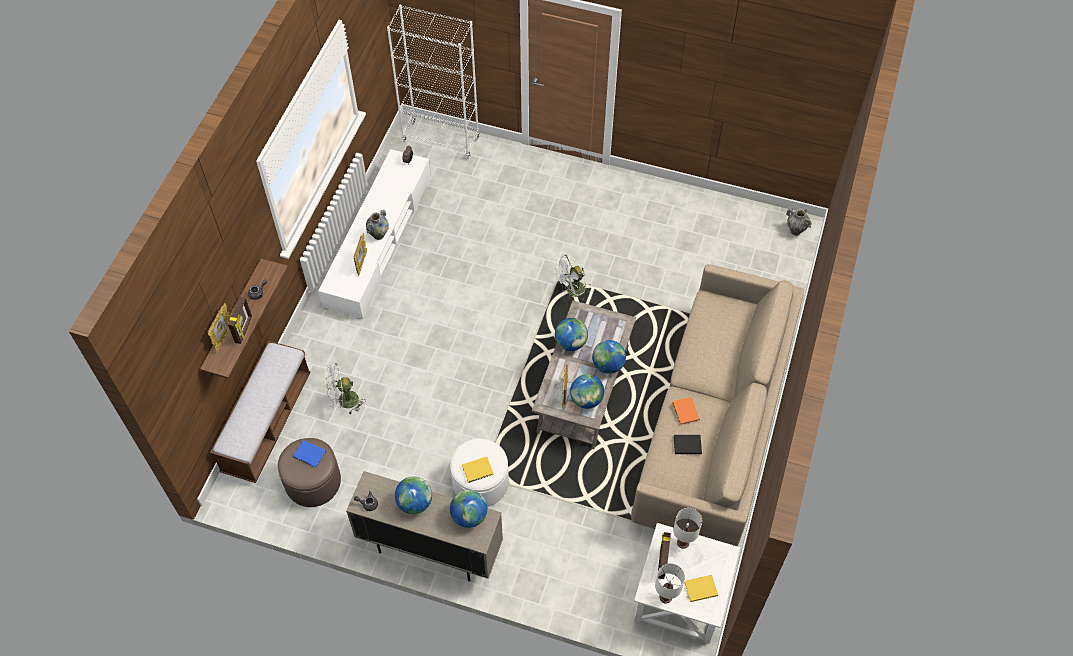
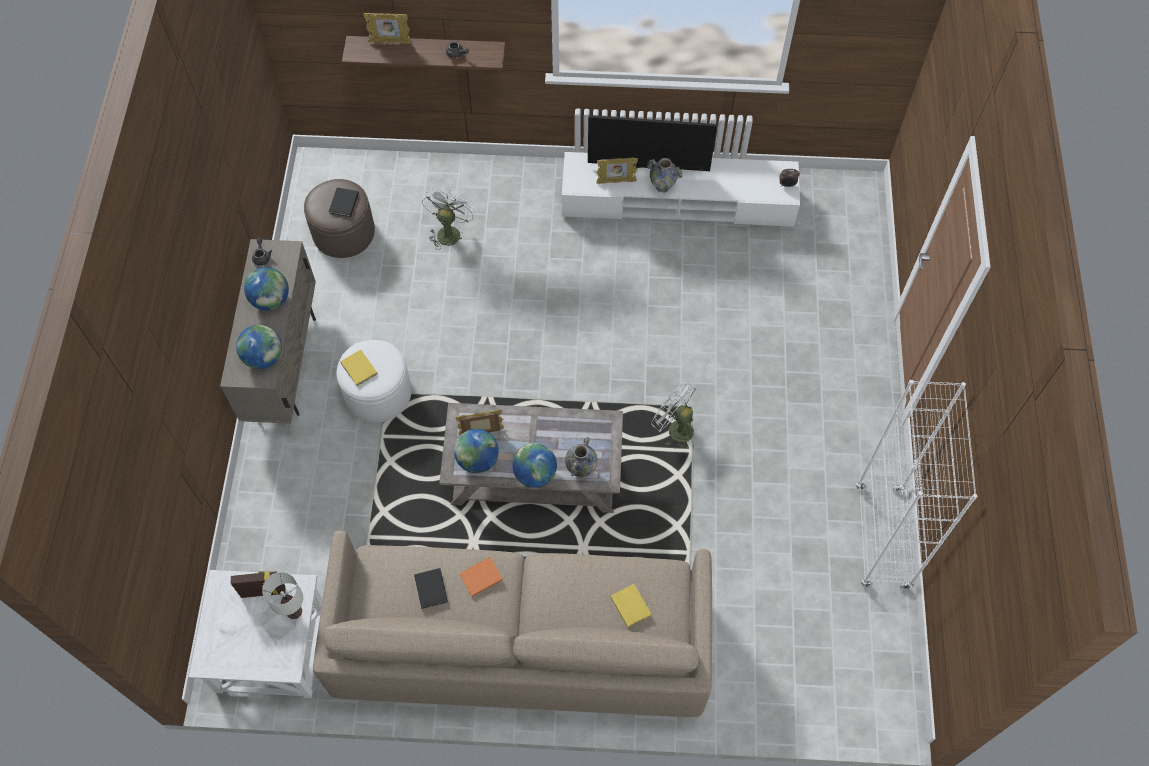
camera: 75 degrees right, 5 degrees up
bench [210,341,310,483] -> none
picture frame [228,296,252,344] -> none
blue book [293,440,326,468] -> black book [329,188,359,217]
white fan [325,363,366,414] -> white fan turned 45 degrees clockwise [422,188,475,250]
white bookcase [387,4,480,158] -> white bookcase moved to [856,380,977,589]
globe [555,318,588,351] -> none
white table lamp [655,563,685,603] -> none
yellow book [684,575,718,602] -> yellow book moved to [610,584,651,627]
vase [786,208,812,236] -> vase moved to [565,437,598,477]
none -> television [588,115,717,171]

